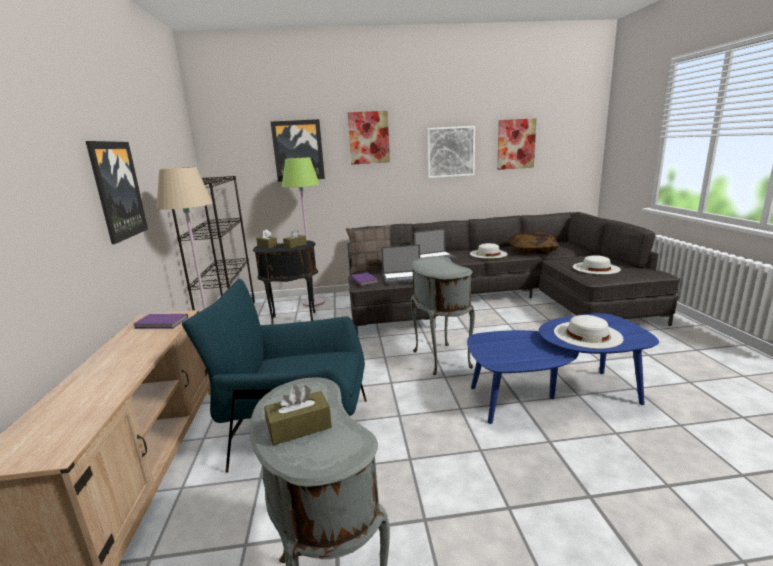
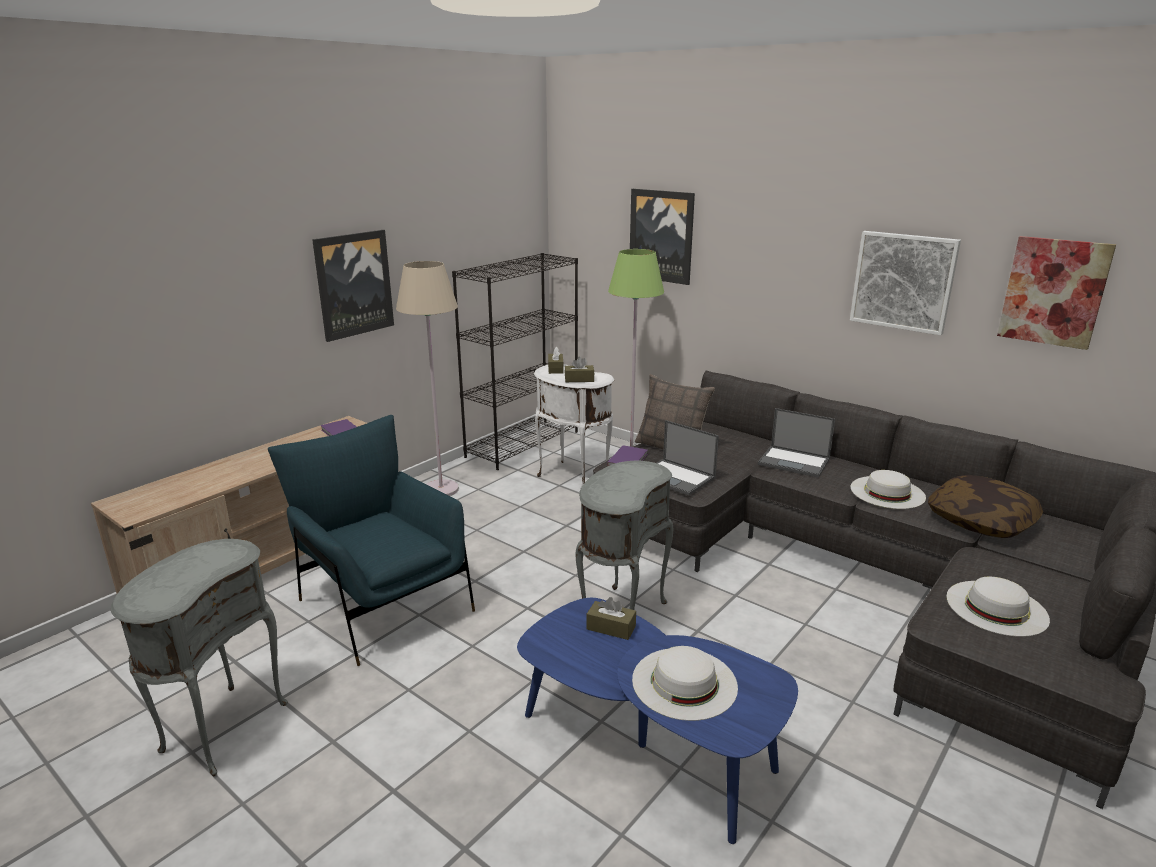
camera: 45 degrees right, 5 degrees up
black side table [253,240,318,324] -> white side table [534,364,614,486]
brown tissue box [264,385,332,446] -> brown tissue box moved to [587,597,636,640]
picture [348,111,390,165] -> none

